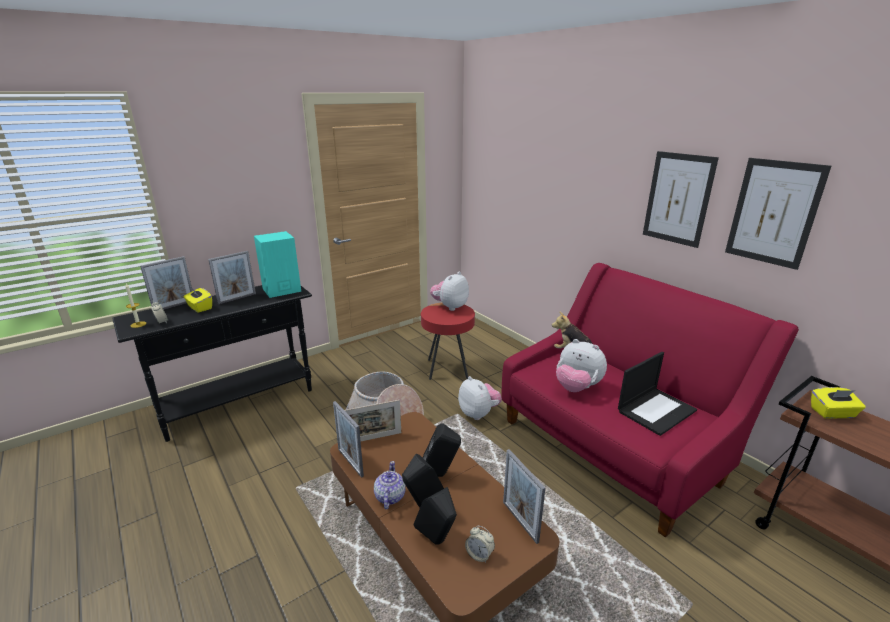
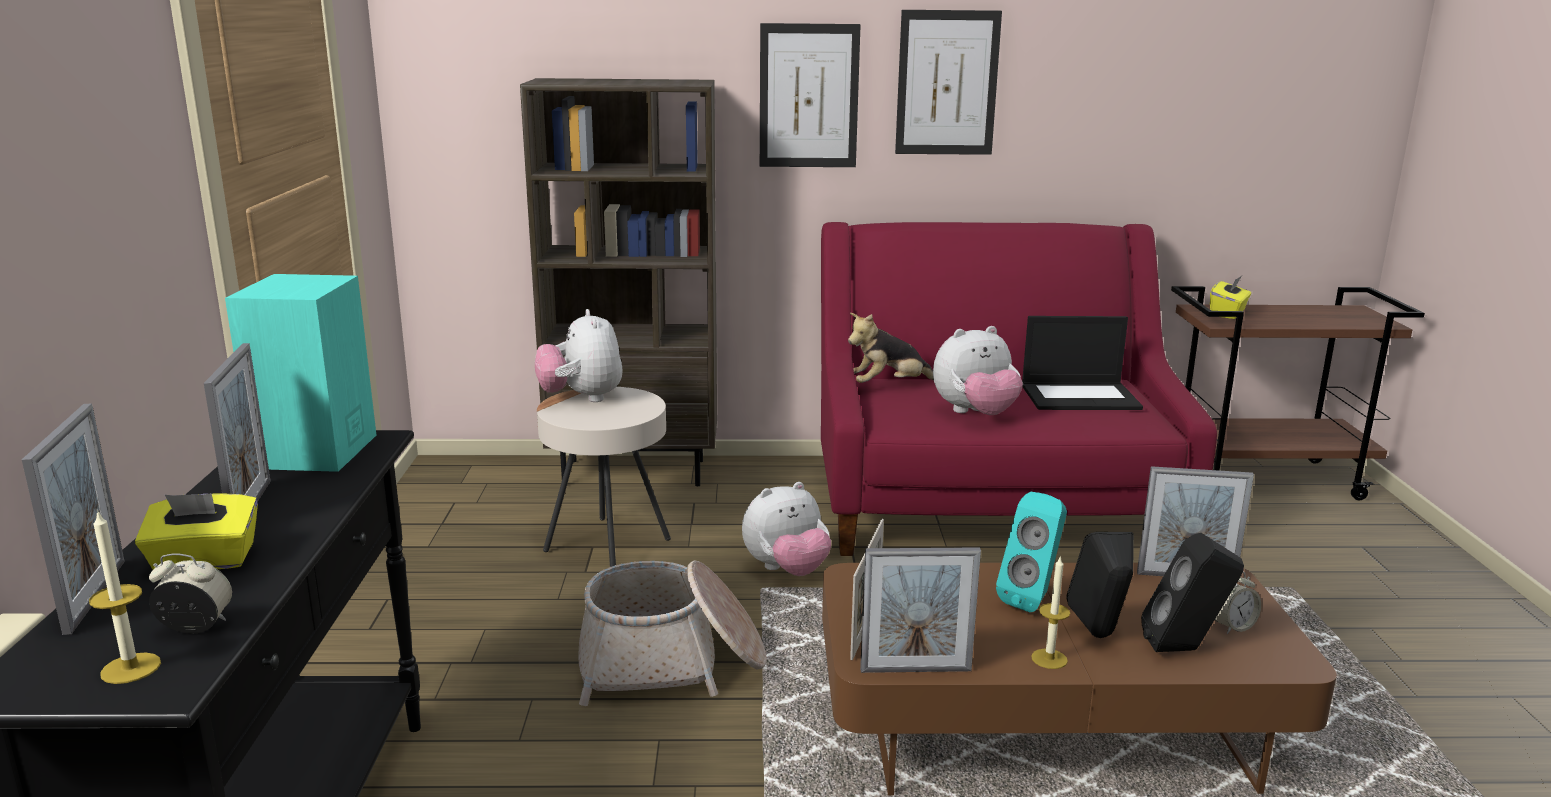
camera: 55 degrees left, 5 degrees down
teapot [374,461,406,509] -> candle [1031,555,1070,669]
red side table [421,303,475,380] -> beige side table [537,387,671,567]
black speaker [423,423,461,477] -> turquoise speaker [996,491,1067,612]
plush toy [458,376,502,420] -> plush toy turned 150 degrees clockwise [742,482,831,576]
laptop [618,352,697,436] -> laptop turned 90 degrees clockwise [1022,316,1143,410]
picture [725,158,831,270] -> picture moved to [760,23,861,167]
none -> brown bookcase [520,78,717,486]

